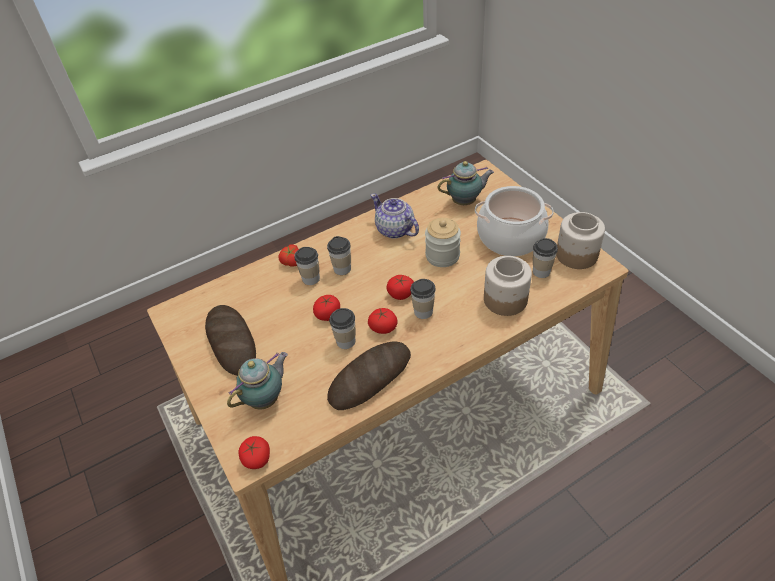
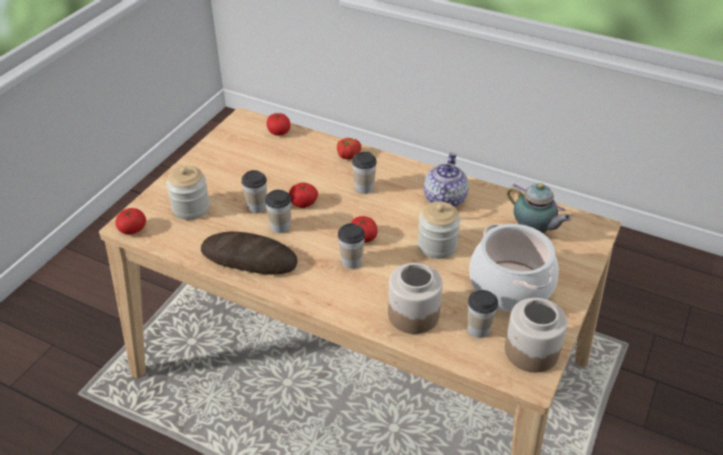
camera: 55 degrees right, 5 degrees down
bread [205,305,256,376] -> none
teapot [227,352,288,409] -> jar [166,166,210,220]
cup [294,247,320,285] -> cup moved to [241,170,267,213]
tomato [368,308,397,334] -> tomato moved to [267,113,291,136]

